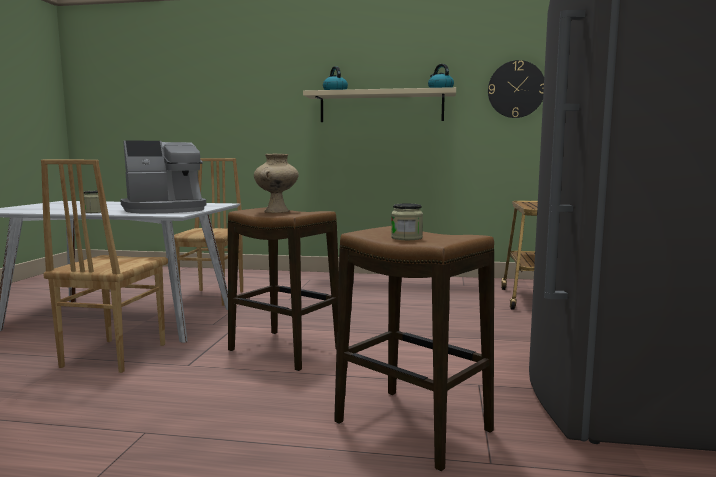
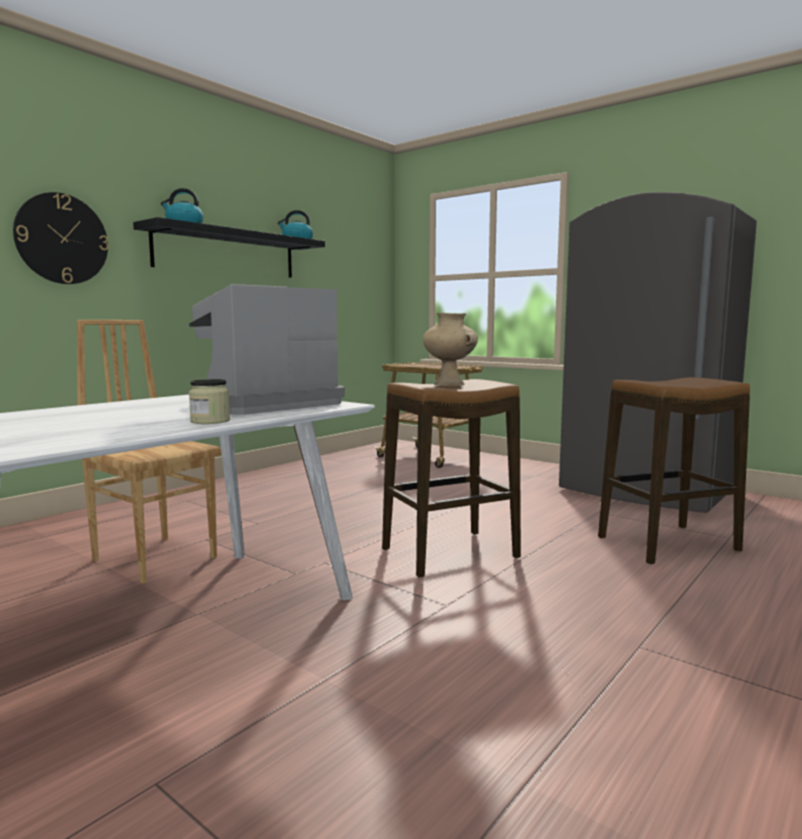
camera: 60 degrees left, 0 degrees up
brown chair [41,160,168,373] -> none
coffee machine [120,140,206,213] -> coffee machine turned 135 degrees counterclockwise [189,284,345,415]
beige shelf [303,87,456,122] -> black shelf [133,217,325,278]
jar [391,203,423,240] -> none
wall clock [488,60,544,118] -> wall clock moved to [13,192,109,284]

